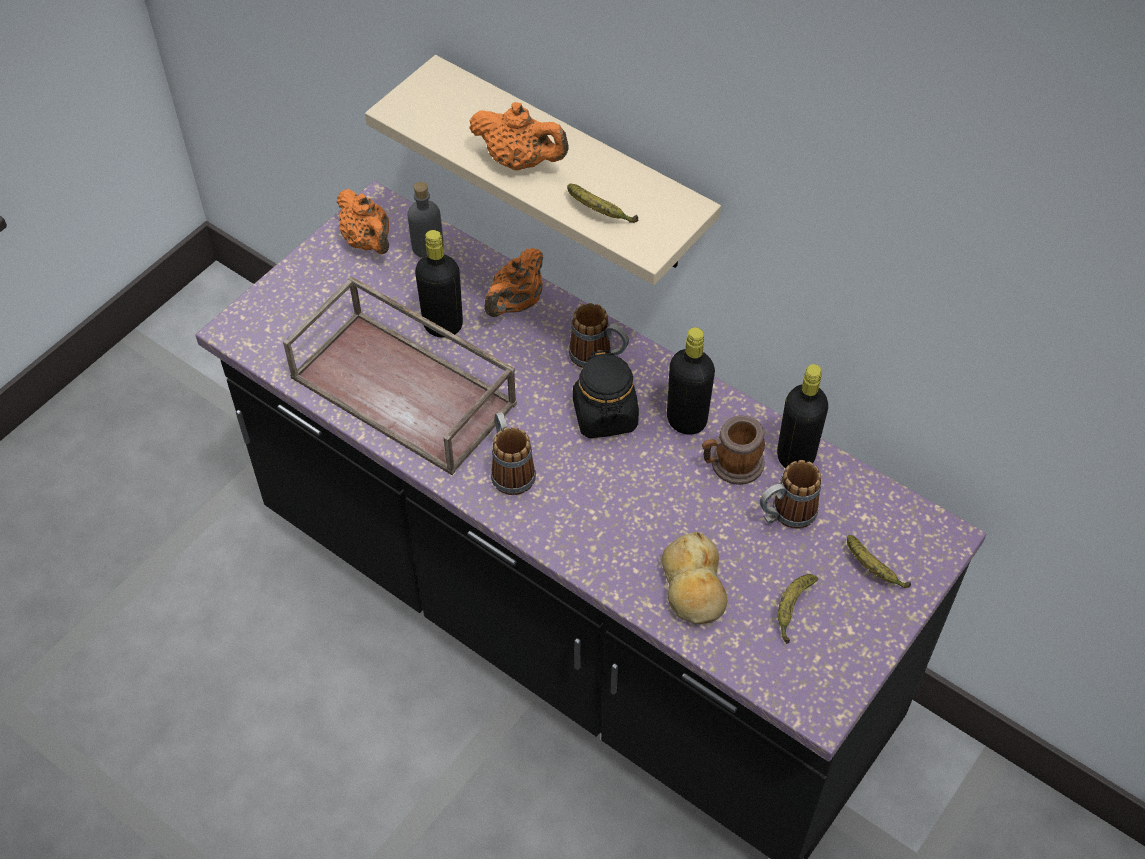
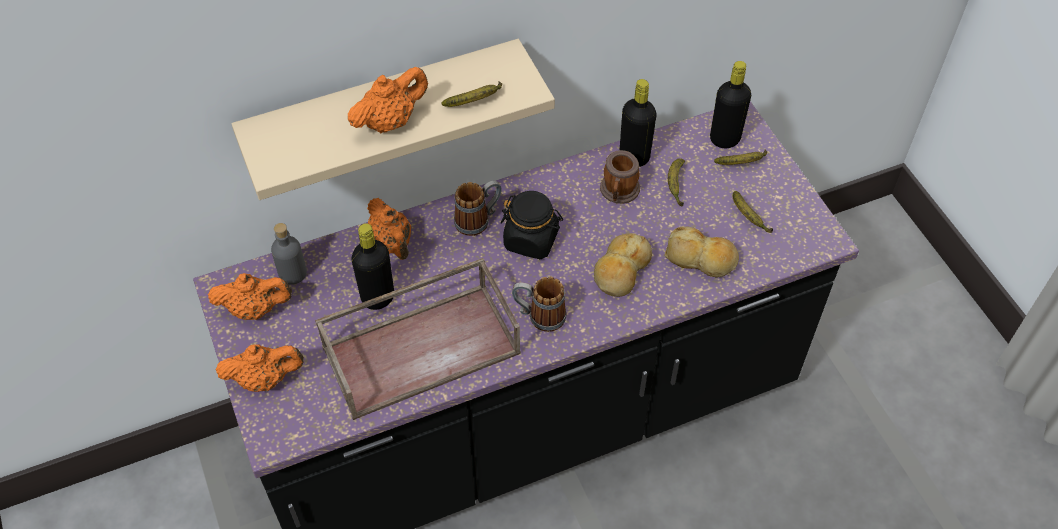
camera: 60 degrees left, 0 degrees up
black bottle [667,327,715,435] -> black bottle moved to [710,61,751,148]
mug [760,460,821,529] -> banana [668,158,685,207]
none -> orange teapot [215,344,304,392]
none -> bread [594,233,652,297]

